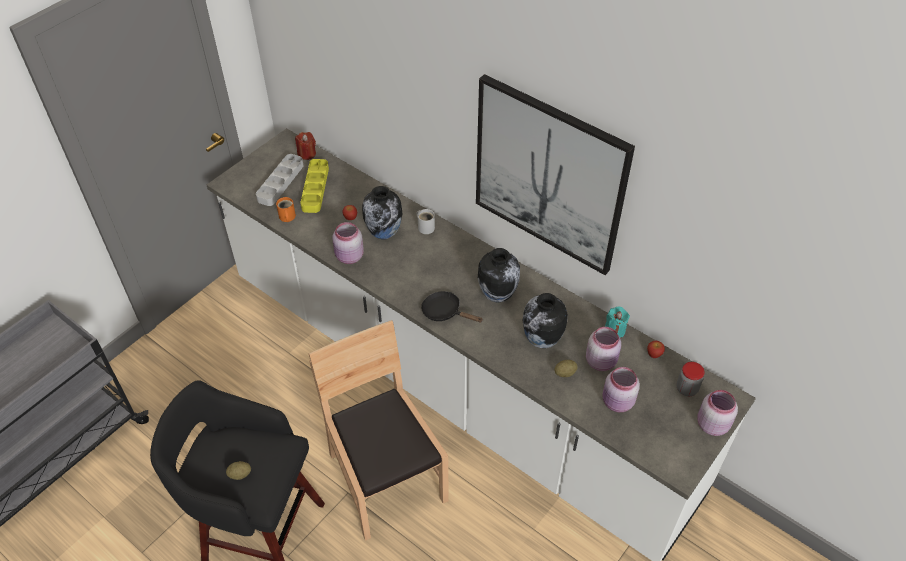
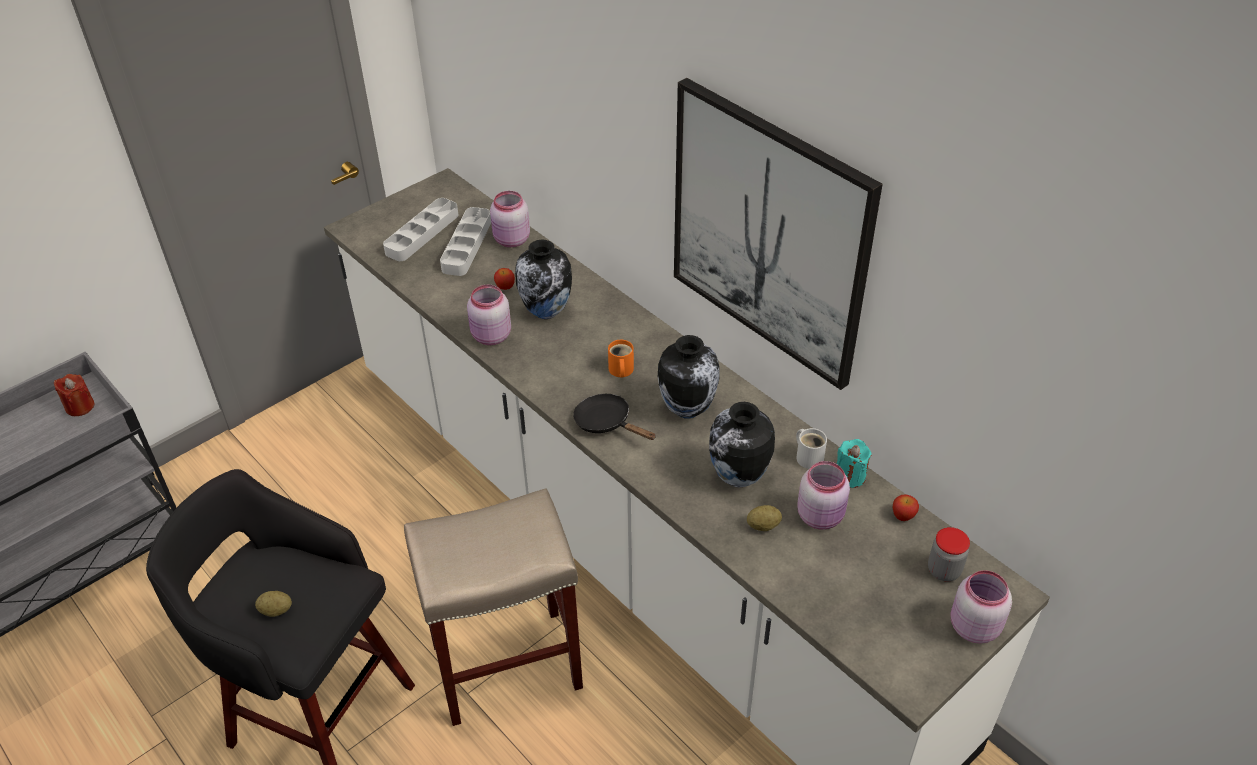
camera: 10 degrees right, 5 degrees down
orange mug [276,197,296,222] -> orange mug moved to [608,340,634,377]
red candle [295,132,316,160] -> red candle moved to [54,374,94,416]
yellow tray [300,159,329,213] -> grey tray [440,207,491,276]
brown chair [309,320,449,541] -> beige stool [404,488,583,726]
white mug [417,209,435,234] -> white mug moved to [796,428,827,469]
pink jar [602,367,640,412] -> pink jar moved to [490,191,530,247]

